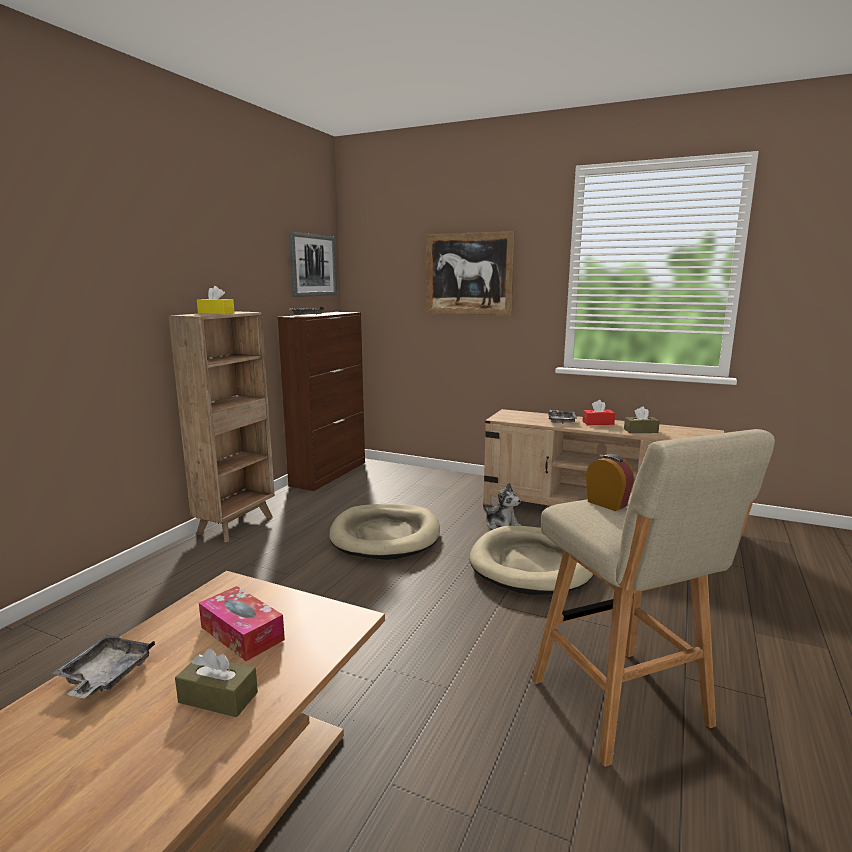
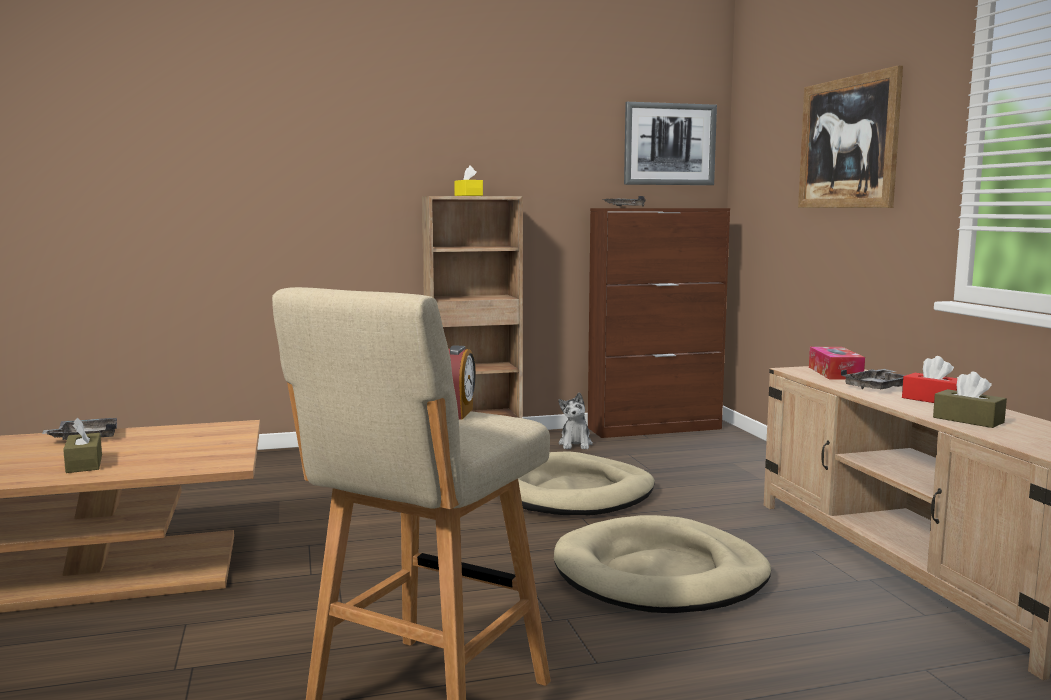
camera: 50 degrees right, 5 degrees down
tissue box [199,586,285,661] -> tissue box moved to [809,347,865,379]
plush toy [483,483,521,530] -> plush toy moved to [558,392,593,449]

